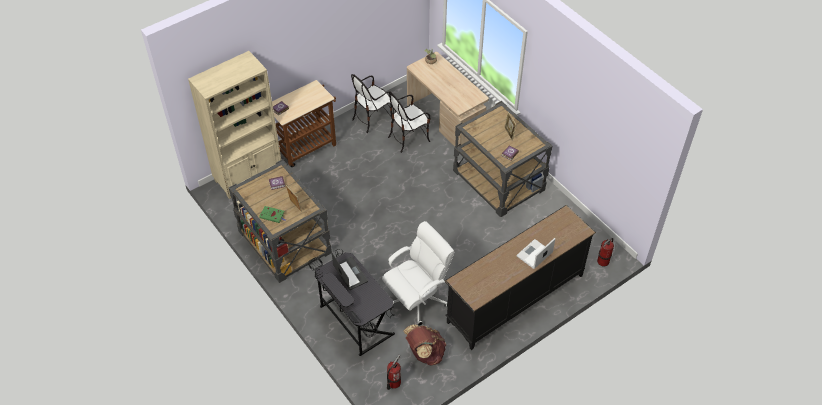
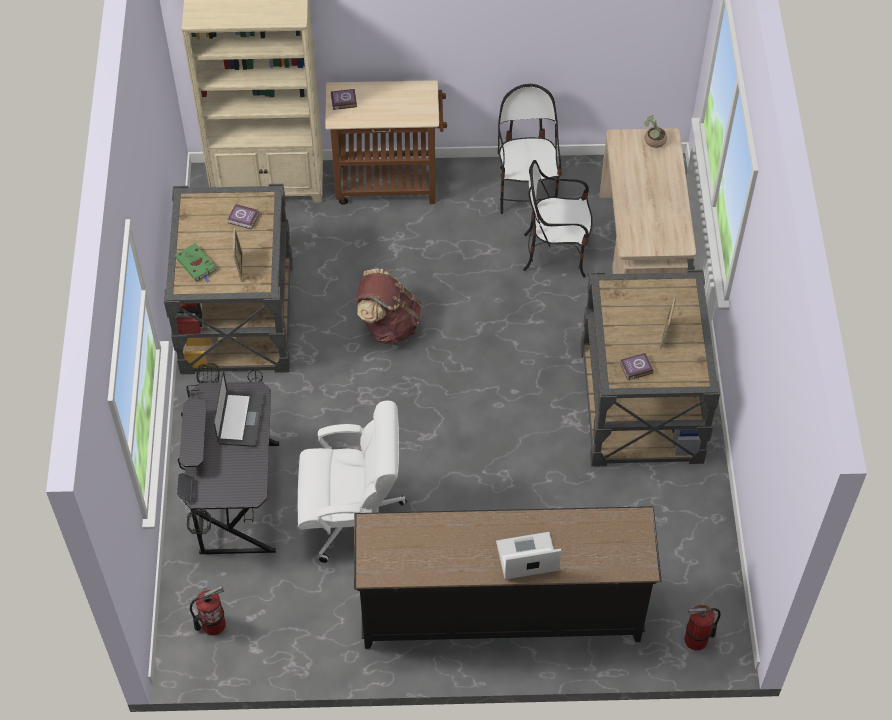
camera: 35 degrees right, 5 degrees up
chair [351,74,392,133] -> chair turned 90 degrees clockwise [498,84,562,214]
brown backpack [403,324,446,365] -> brown backpack moved to [356,268,421,344]

